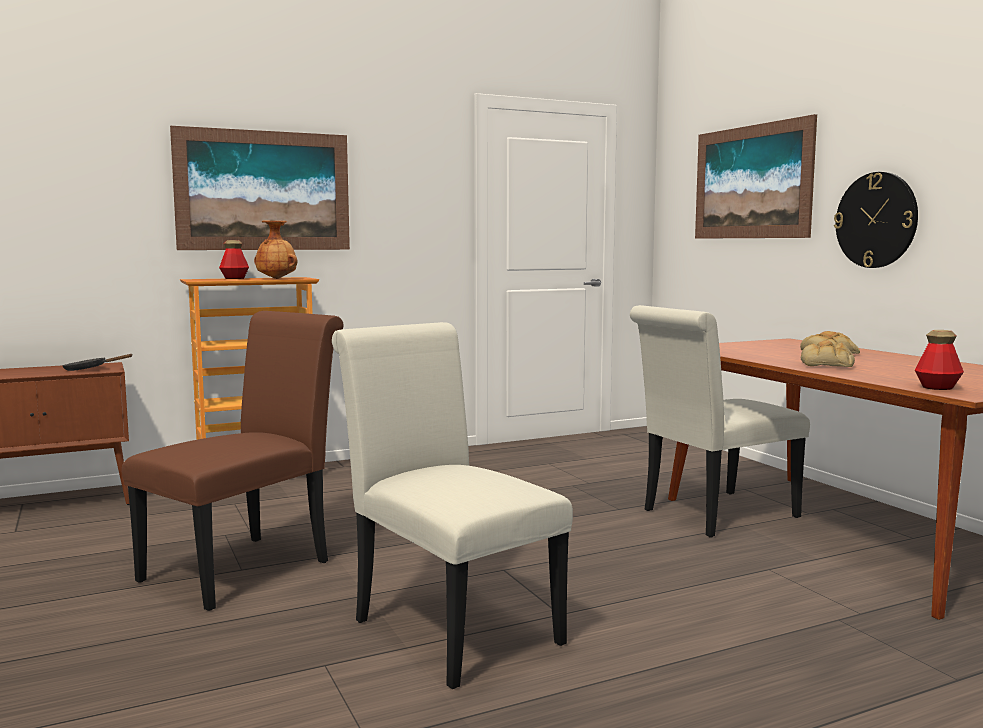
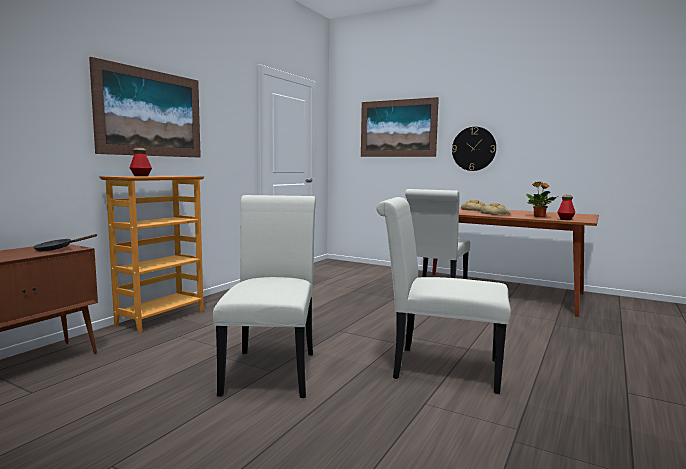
camera: 35 degrees left, 0 degrees up
brown chair [122,311,344,611] -> white chair [213,195,316,398]
brown vase [254,221,298,279] -> none
none -> potted plant [526,181,558,217]

